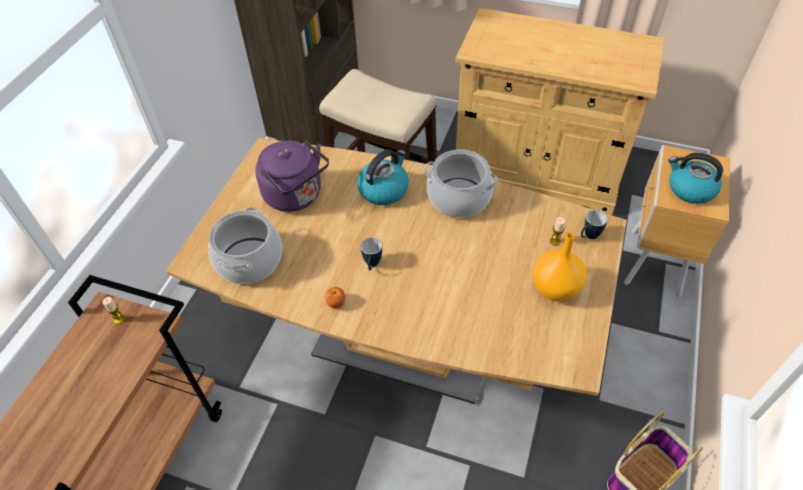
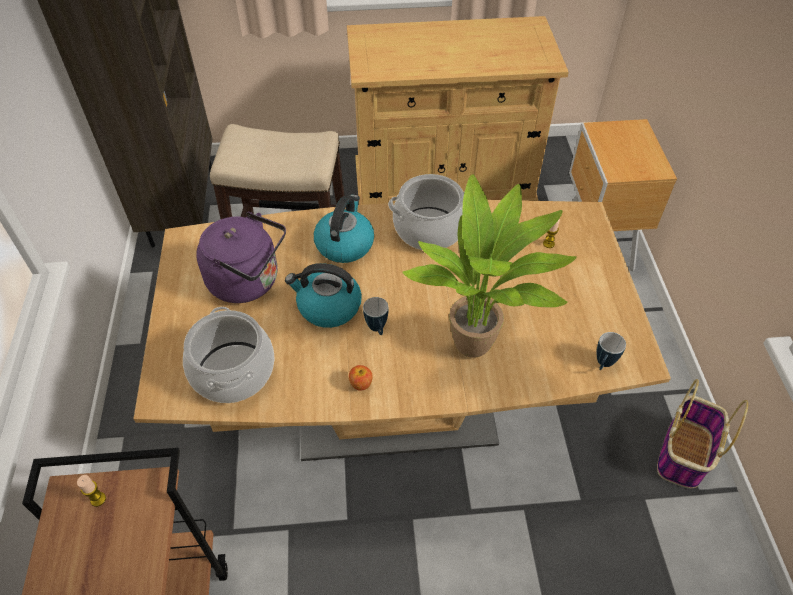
camera: 25 degrees left, 0 degrees up
orange vase [533,233,587,301] -> none
mug [581,210,608,239] -> mug moved to [597,332,626,370]
kettle [669,153,723,204] -> kettle moved to [285,263,362,328]
none -> potted plant [402,174,577,358]

